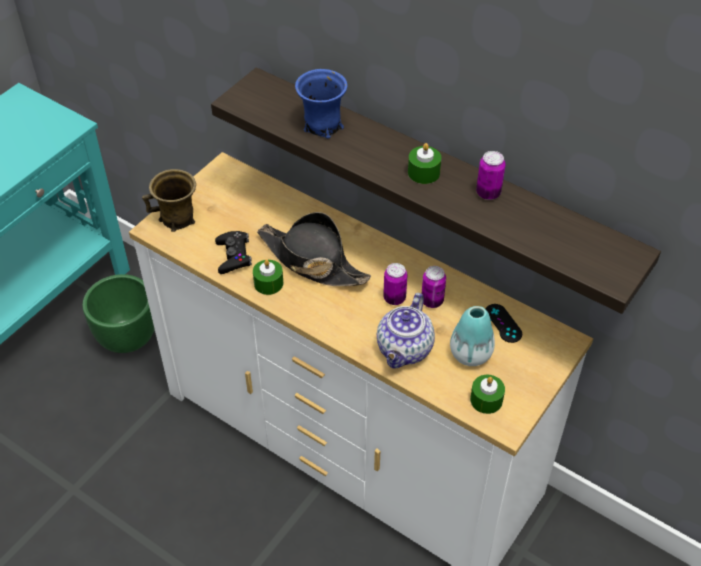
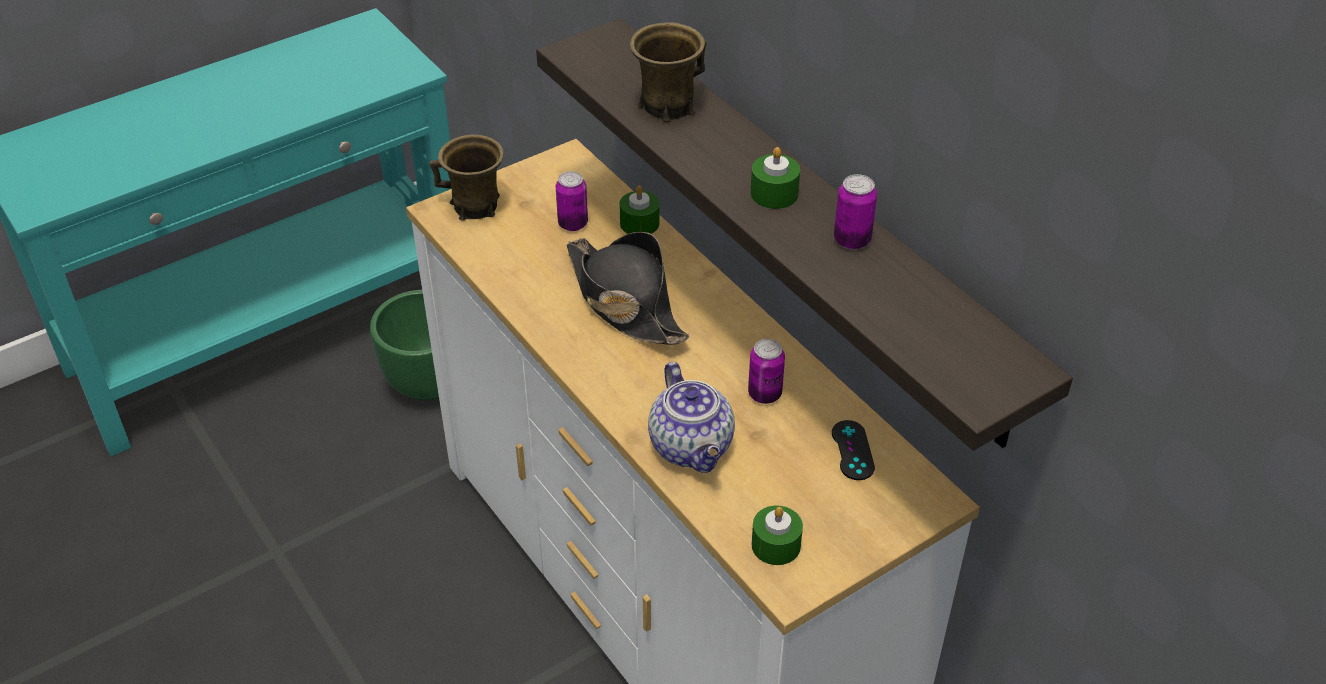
camera: 20 degrees right, 5 degrees down
black game controller [215,231,252,274] -> none
green candle [253,259,283,295] -> green candle moved to [620,186,659,234]
blue mug [295,69,348,138] -> brown mug [630,22,706,123]
teapot [377,293,435,369] -> teapot turned 60 degrees counterclockwise [648,362,735,473]
can [383,263,408,305] -> can moved to [556,171,588,231]
vase [450,306,495,366] -> none

